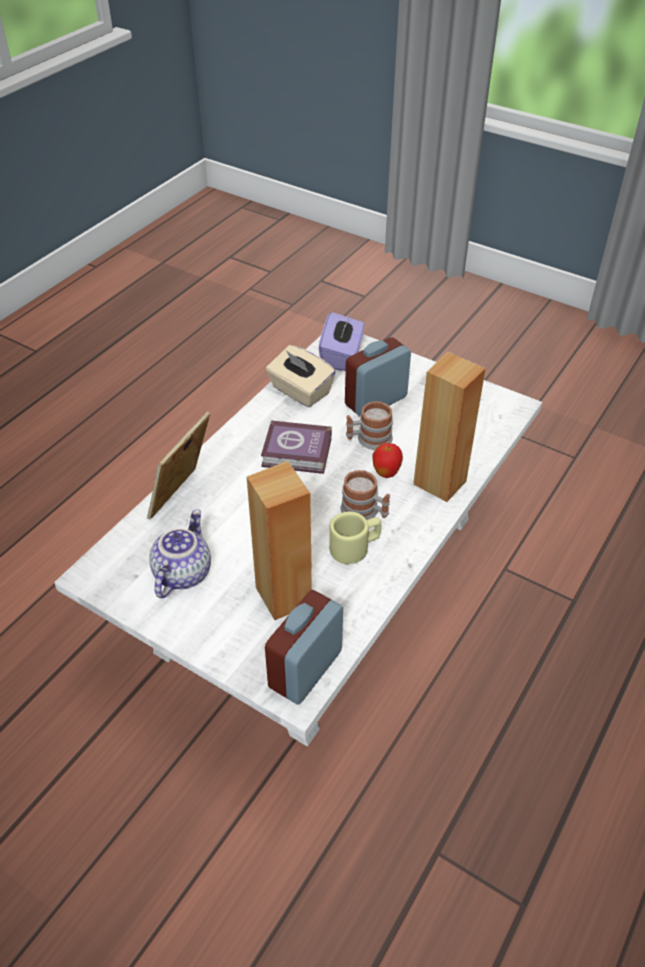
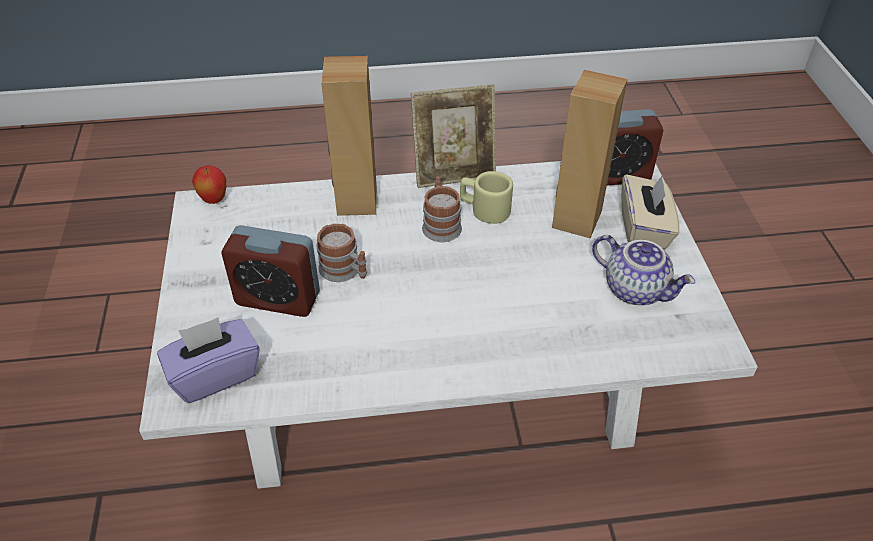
camera: 130 degrees left, 0 degrees up
picture frame [147,412,210,519] -> picture frame moved to [411,84,496,188]
teapot [149,510,211,598] -> teapot turned 120 degrees counterclockwise [592,235,695,305]
book [261,420,332,474] -> none
beige tissue box [266,345,336,407] -> beige tissue box moved to [621,174,680,249]
apple [372,443,403,478] -> apple moved to [192,165,226,204]

